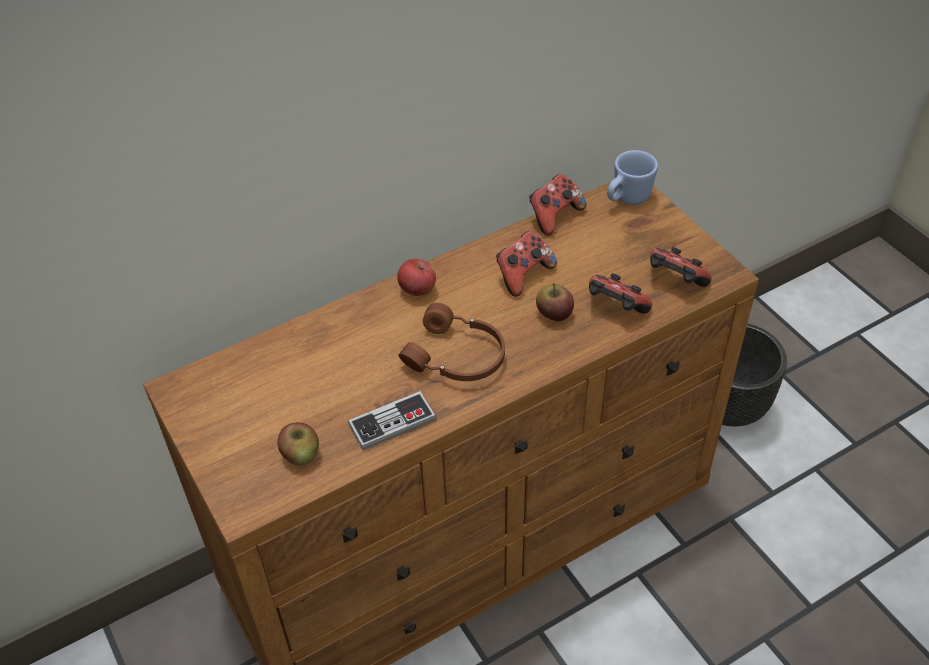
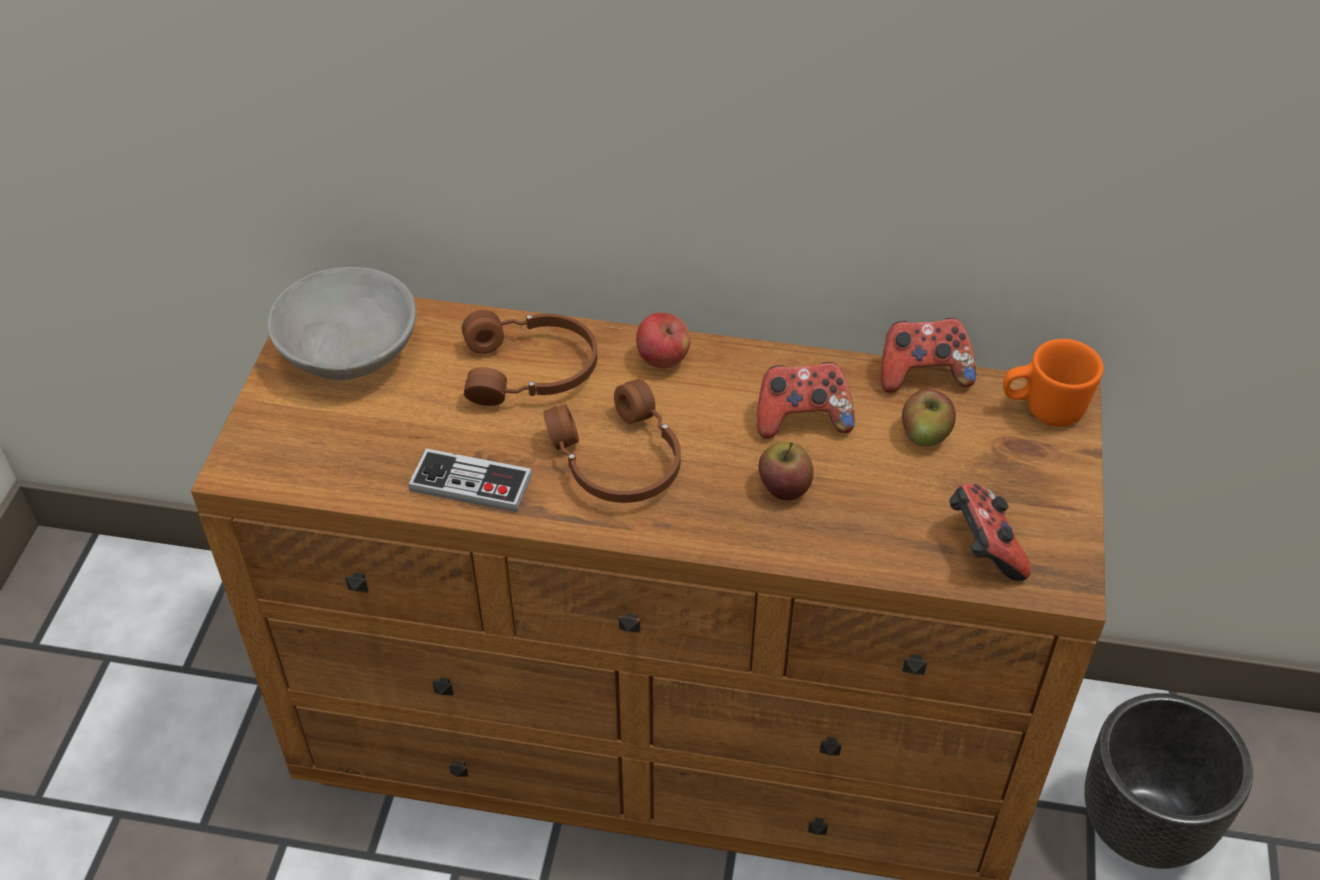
camera: 40 degrees right, 0 degrees up
apple [277,422,319,466] -> apple moved to [902,389,956,447]
game controller [589,273,652,314] -> none
blue mug [607,150,658,205] -> orange mug [1003,339,1104,427]
none -> grey bowl [268,267,416,380]
none -> brown headphones [462,310,597,406]

